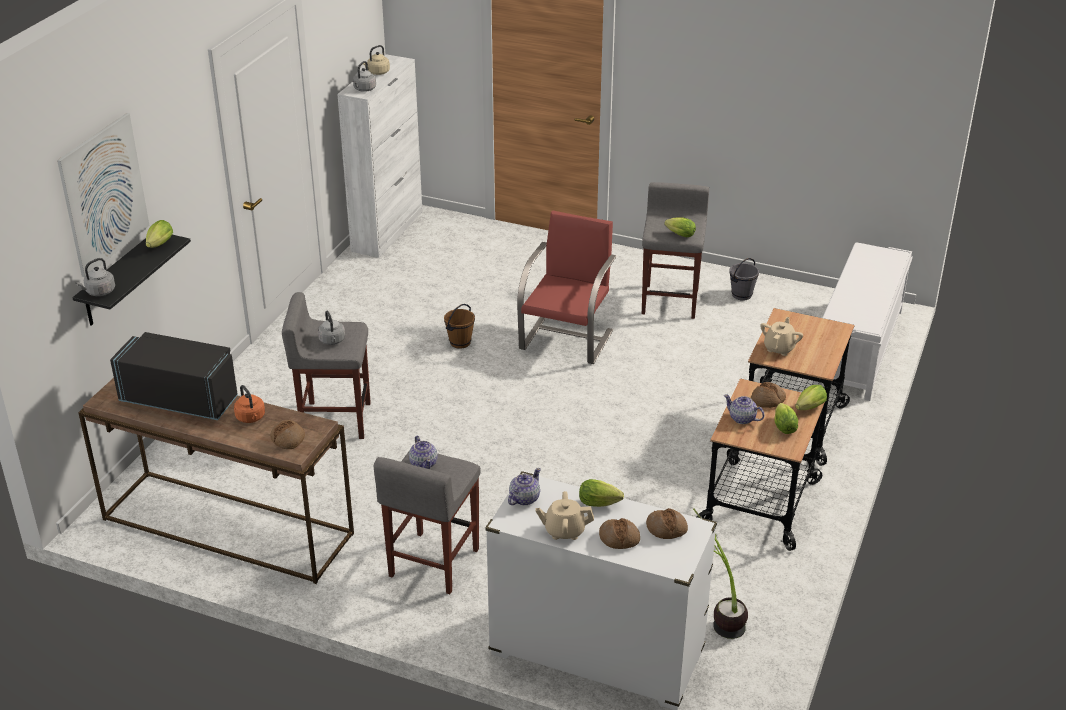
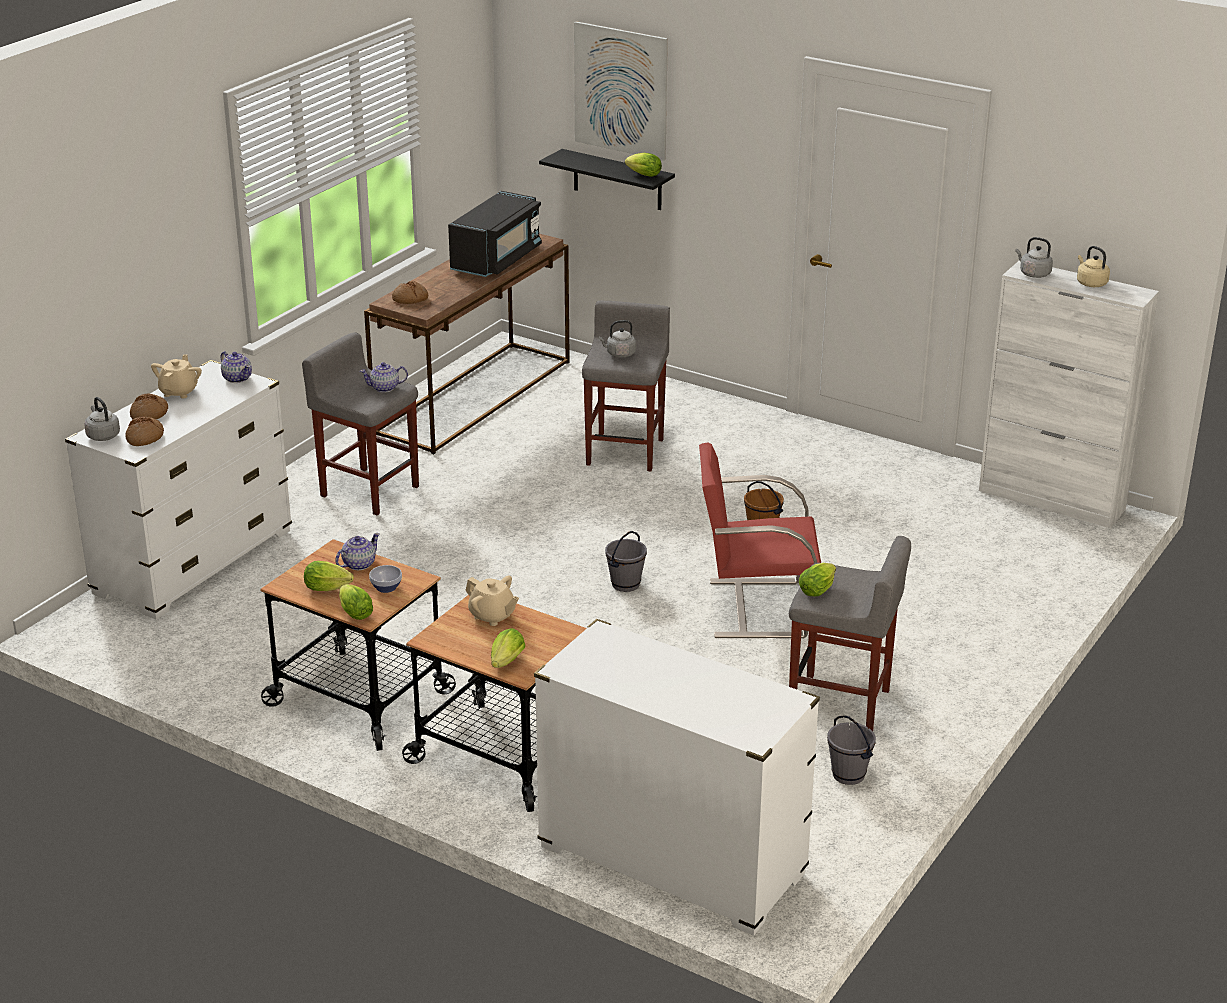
camera: 100 degrees right, 5 degrees down
grey kettle [76,258,115,296] -> grey kettle moved to [84,397,120,441]
orange kettle [234,385,265,423] -> none
red chair [517,211,617,364] -> red chair turned 150 degrees clockwise [699,442,821,638]
lettuce [579,479,624,507] -> lettuce moved to [491,628,526,668]
potted plant [693,508,748,639] -> none
bread [751,382,786,408] -> bowl [369,565,402,593]
white bench [812,242,913,401] -> white dresser [534,619,820,936]
none -> grey bucket [605,531,647,592]

